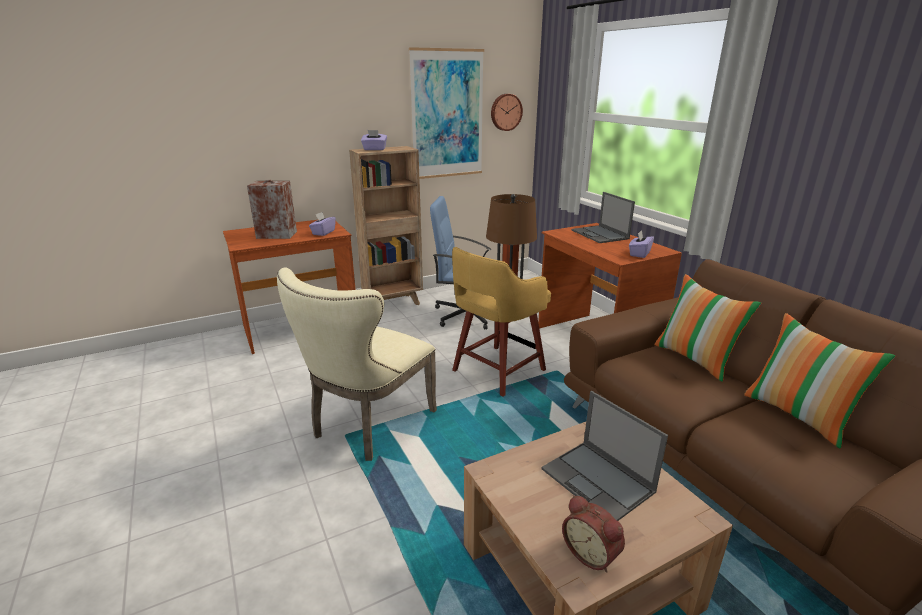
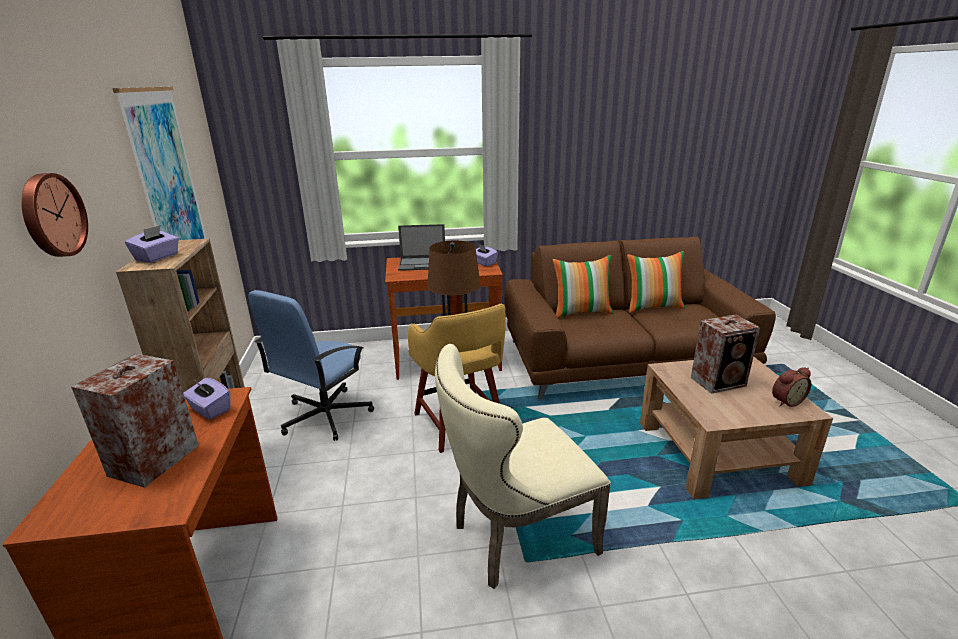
camera: 70 degrees left, 0 degrees up
beige chair [277,267,437,461] -> beige chair turned 105 degrees clockwise [435,344,611,589]
wall clock [491,94,523,131] -> wall clock moved to [21,173,88,257]
laptop [541,391,668,521] -> speaker [691,315,760,394]

